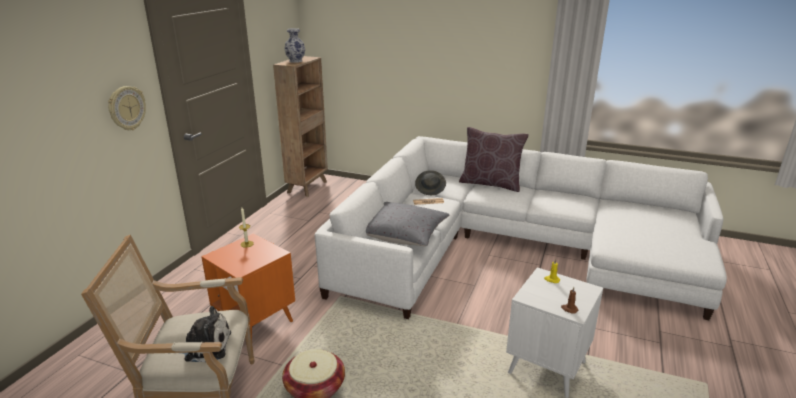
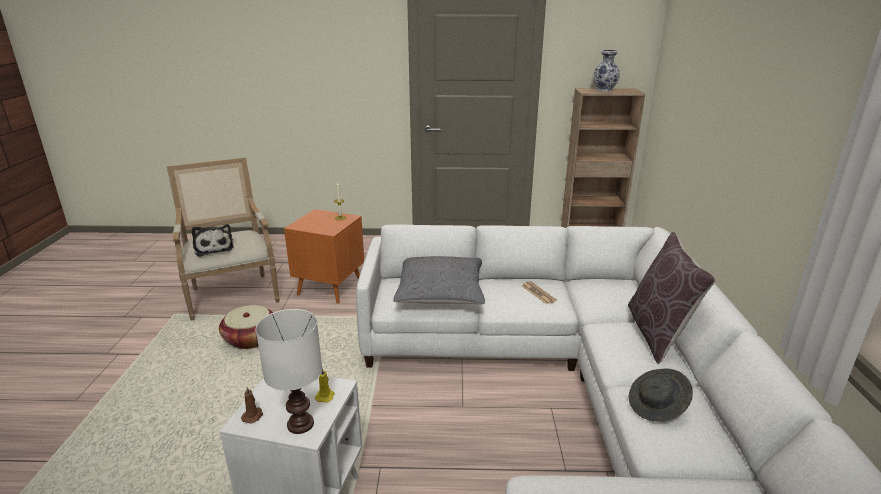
camera: 70 degrees right, 0 degrees up
wall clock [108,86,146,130] -> none
grey hat [415,170,446,195] -> grey hat moved to [629,369,693,421]
none -> white table lamp [256,309,322,434]

